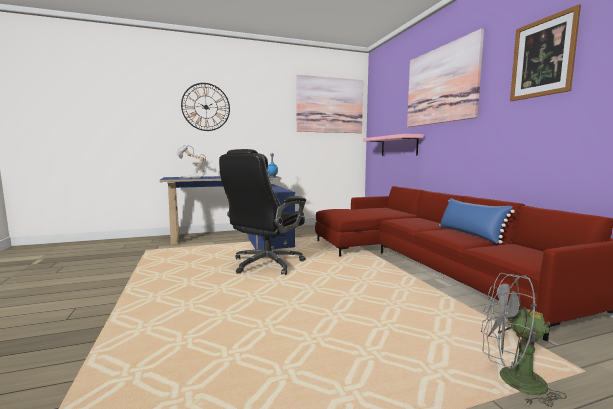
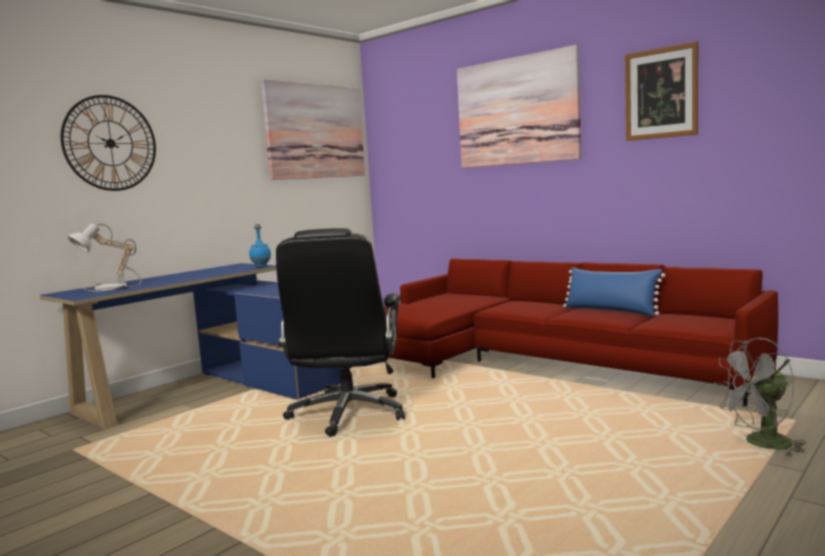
camera: 30 degrees left, 0 degrees up
pink shelf [363,134,424,156] -> none

